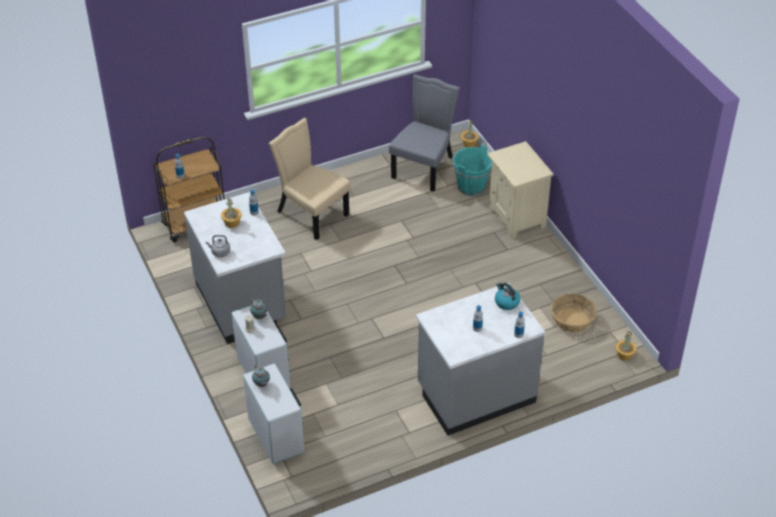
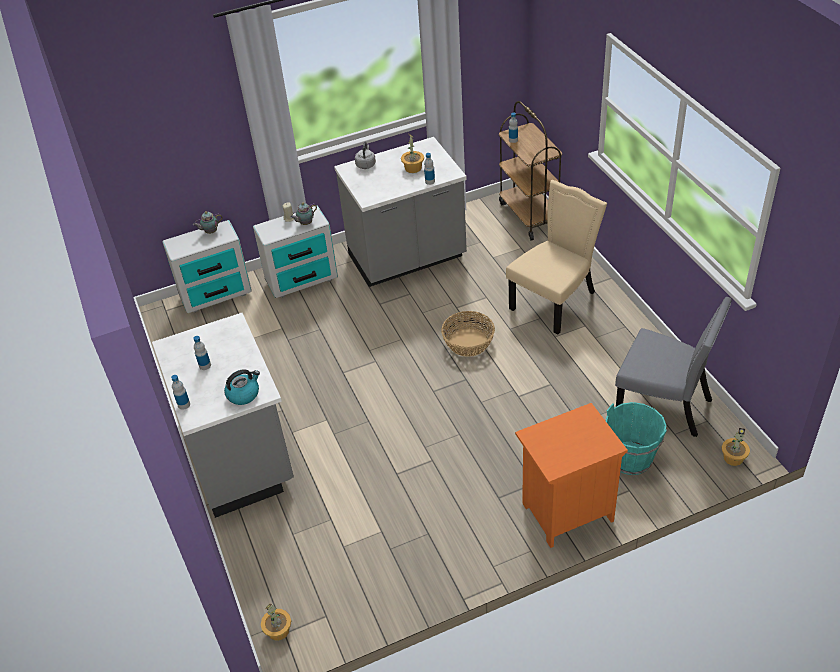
camera: 95 degrees right, 0 degrees up
beige nightstand [487,141,554,239] -> orange nightstand [515,403,628,548]
basket [551,294,596,333] -> basket moved to [441,311,495,357]

